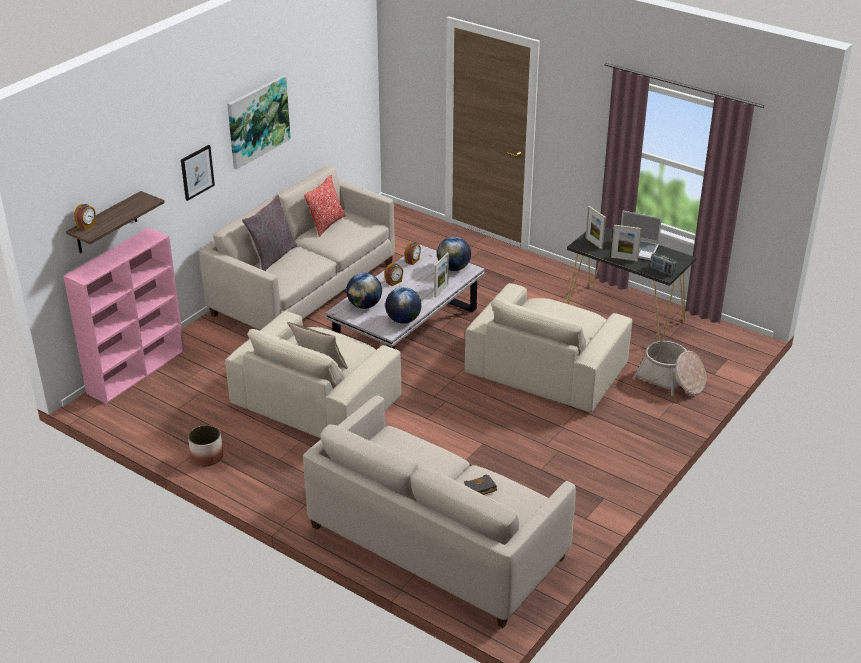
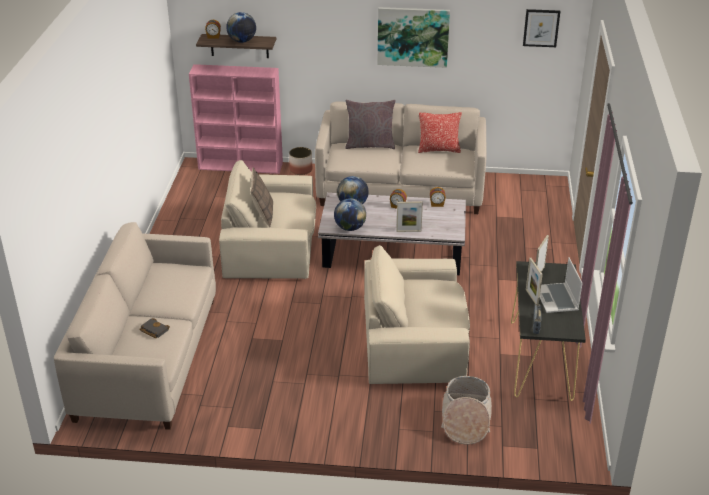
camera: 60 degrees right, 0 degrees up
picture [181,145,215,201] -> picture moved to [523,9,560,47]
planter [188,425,223,466] -> planter moved to [289,147,312,175]
globe [437,237,471,271] -> globe moved to [226,12,256,43]

